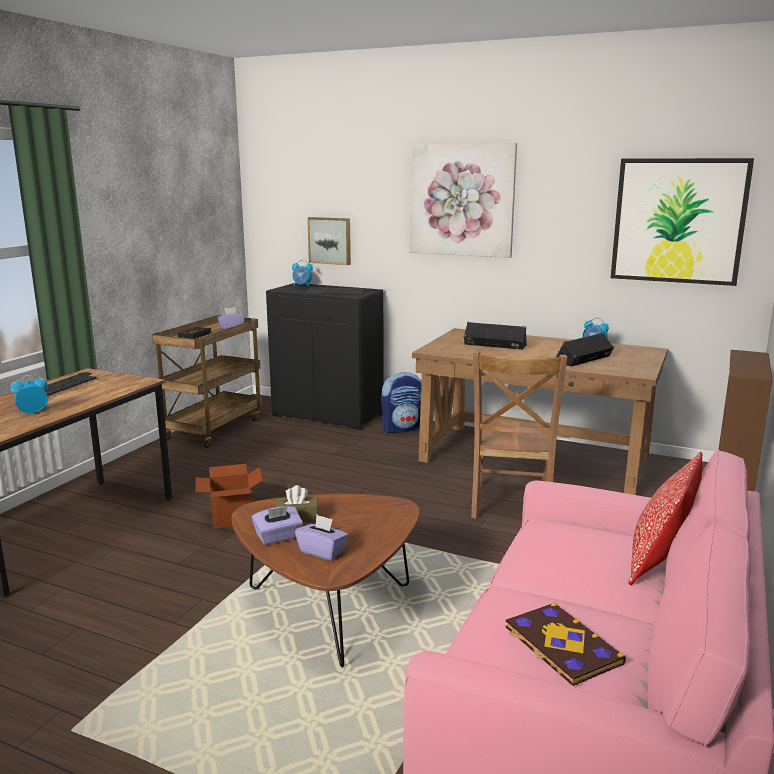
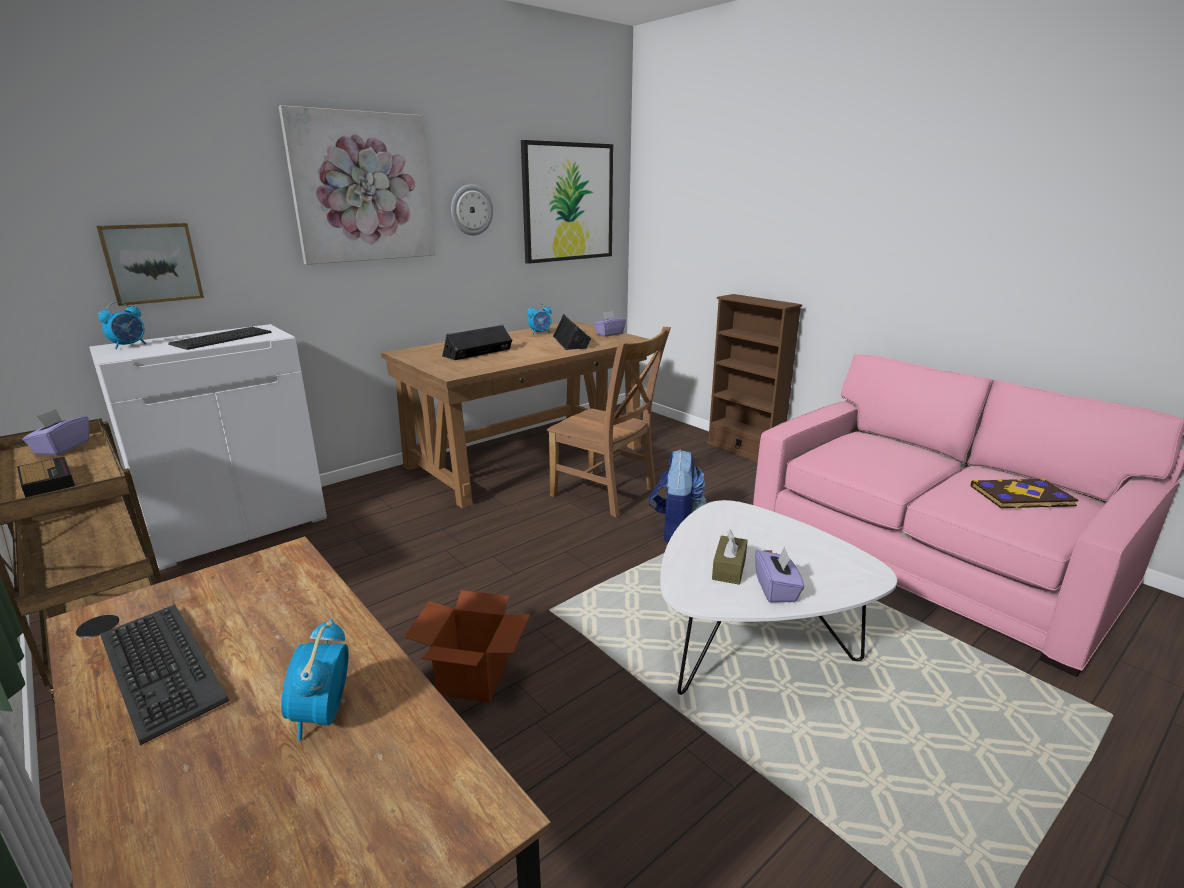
camera: 65 degrees left, 5 degrees up
brown coffee table [231,494,420,667] -> white coffee table [660,500,897,695]
black cabinet [266,283,383,430] -> white cabinet [89,324,327,570]
purple tissue box [295,515,349,560] -> purple tissue box moved to [594,311,626,337]
backpack [381,372,422,433] -> backpack moved to [649,450,707,542]
pillow [628,452,702,585] -> none
none -> wall clock [451,184,493,235]

